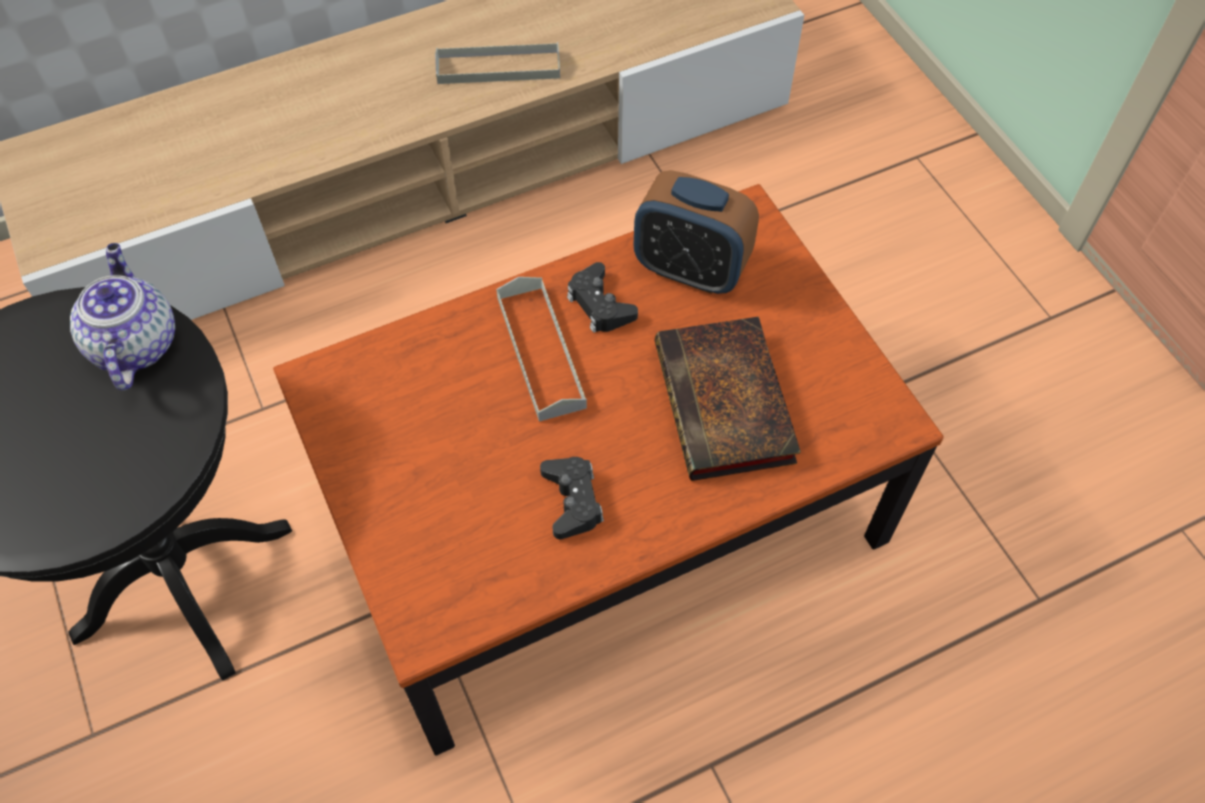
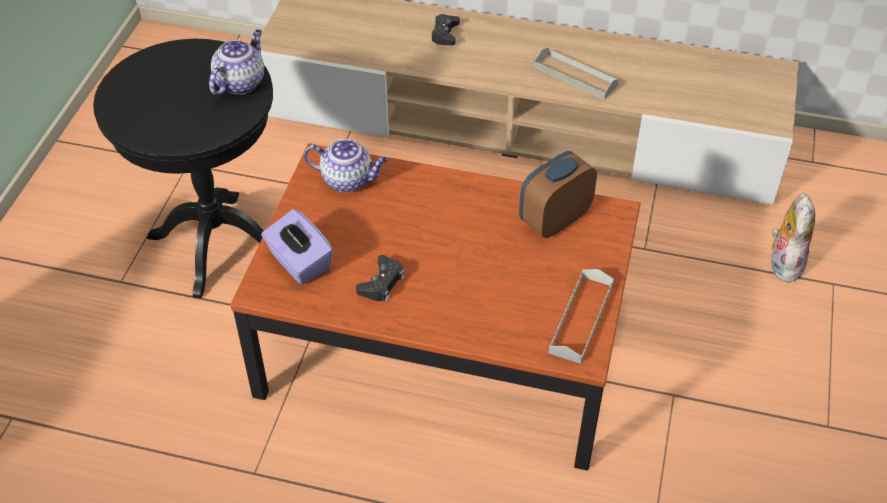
camera: 40 degrees right, 10 degrees down
grey tray [496,277,587,421] -> grey tray moved to [549,269,614,364]
black game controller [567,262,638,333] -> black game controller moved to [431,14,460,46]
alarm clock [633,170,759,294] -> alarm clock turned 75 degrees clockwise [519,151,597,238]
book [655,316,801,481] -> none
none -> purple tissue box [261,209,334,285]
none -> teapot [304,139,388,192]
none -> plush toy [771,193,815,283]

